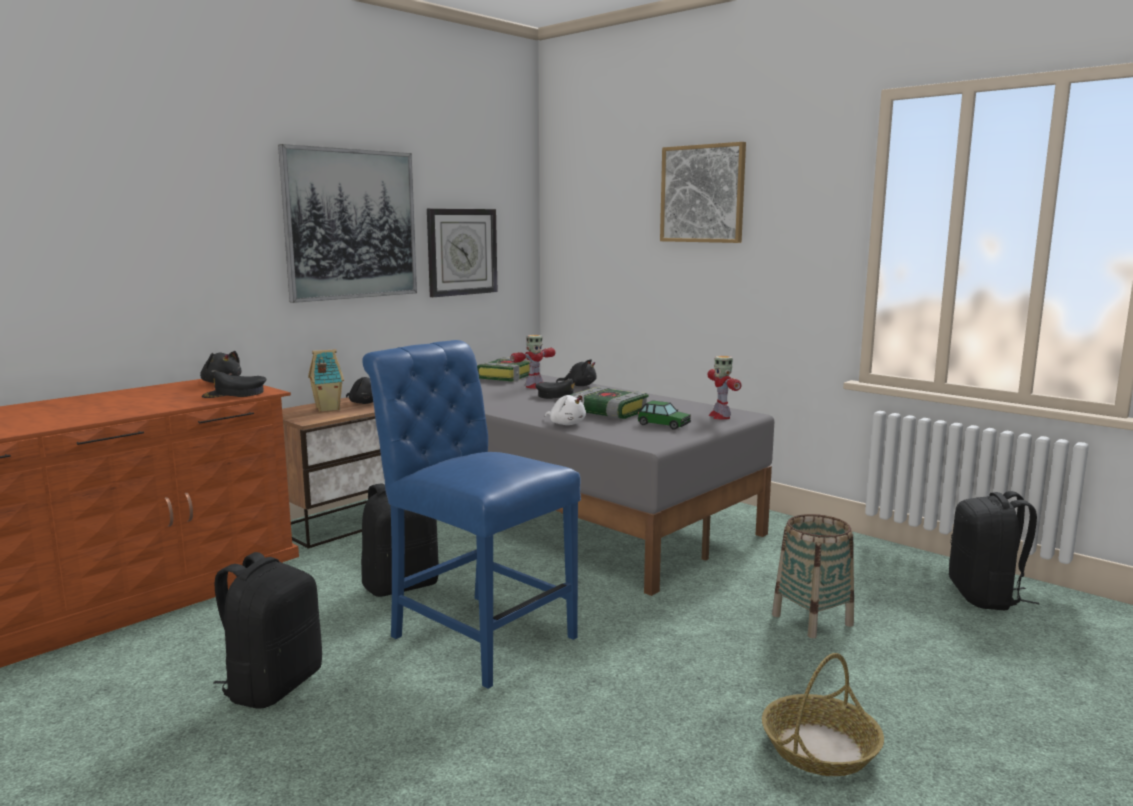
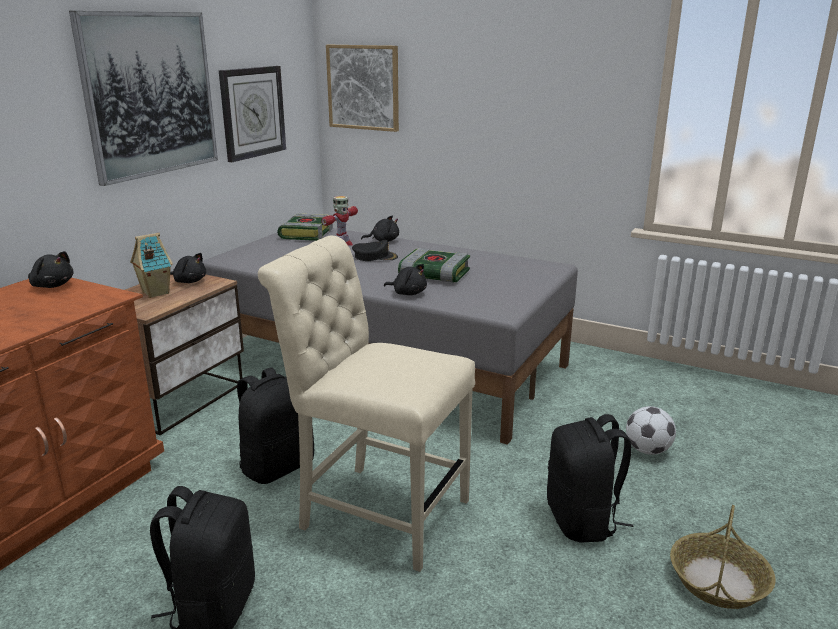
camera: 15 degrees left, 10 degrees up
black cap [202,372,266,398] -> none
blue chair [362,340,581,689] -> beige chair [258,235,475,572]
white plush toy [545,393,586,425] -> black plush toy [384,264,427,295]
toy car [638,400,691,430] -> none
picture [660,142,746,243] -> picture moved to [326,45,399,132]
toy robot [707,356,742,419] -> none
basket [772,514,854,638] -> football [626,406,676,455]
black backpack [949,491,1039,610] -> black backpack moved to [547,414,634,543]

